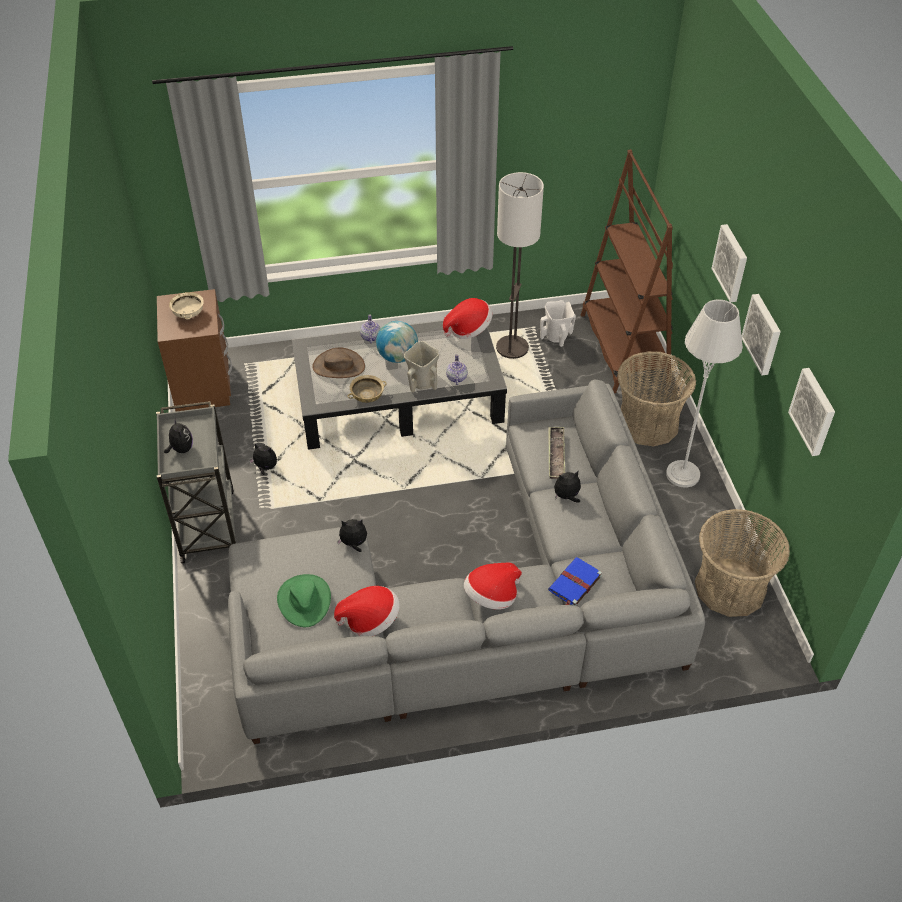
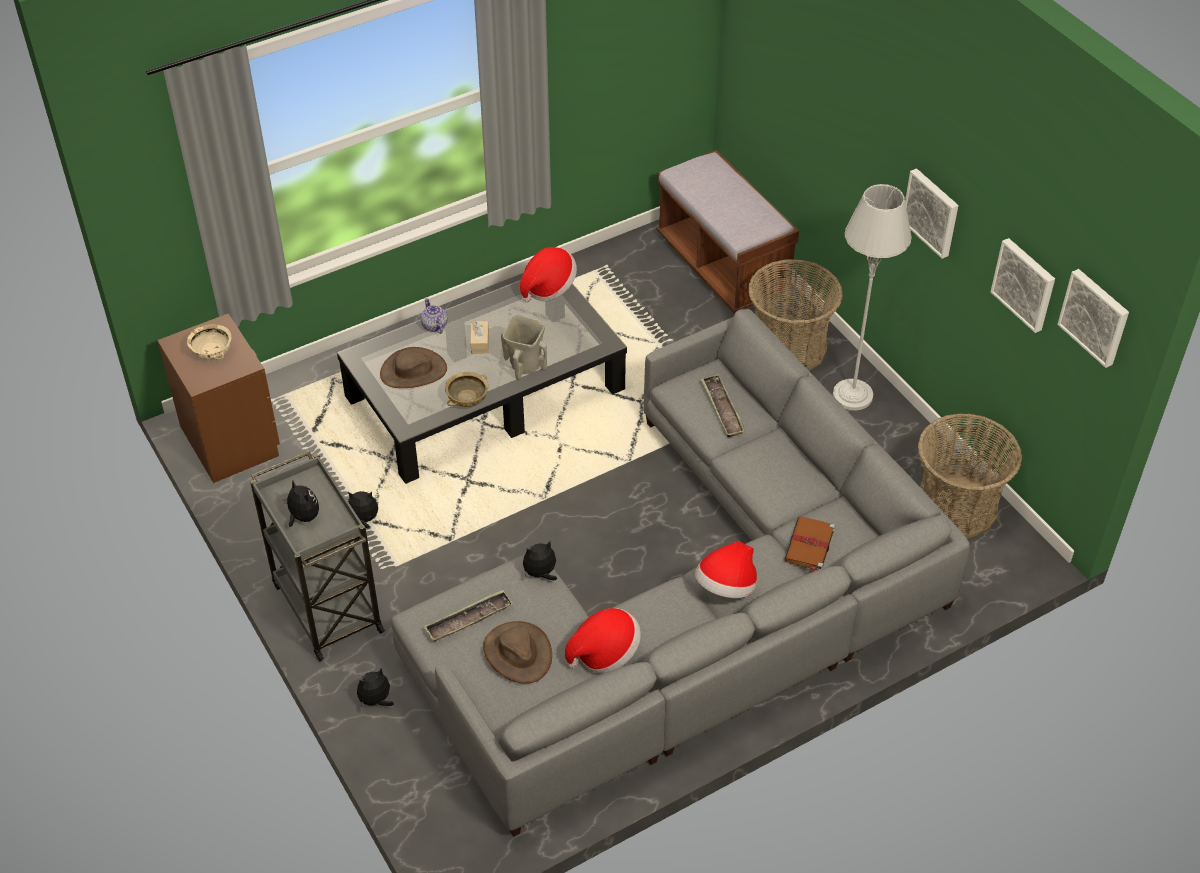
camera: 20 degrees left, 0 degrees up
green hat [277,574,331,627] -> brown hat [483,621,552,684]
globe [376,321,418,363] -> beige tissue box [470,321,489,353]
teapot [446,354,468,385] -> none
floor lamp [496,172,544,359] -> none
white vase [540,300,576,347] -> none
blue book [548,557,602,606] -> brown book [784,516,835,573]
plush toy [554,471,581,503] -> plush toy moved to [357,668,394,709]
brown bookcase [581,149,673,393] -> brown bench [656,150,799,313]
picture [711,224,747,302] -> picture moved to [1057,269,1129,368]
none -> tray [424,590,513,642]

